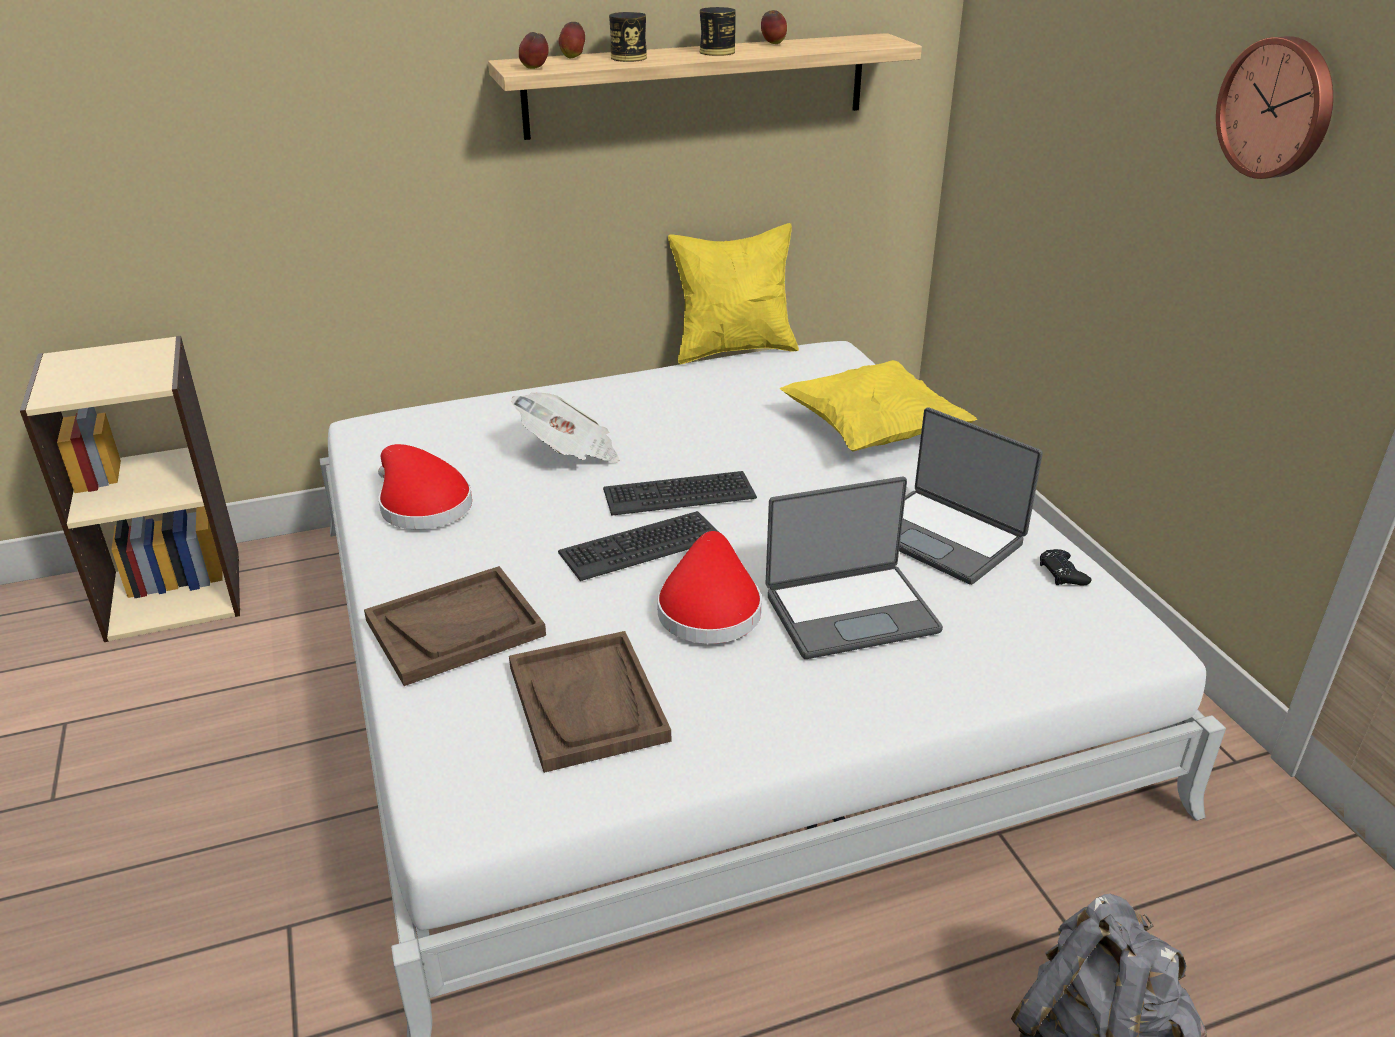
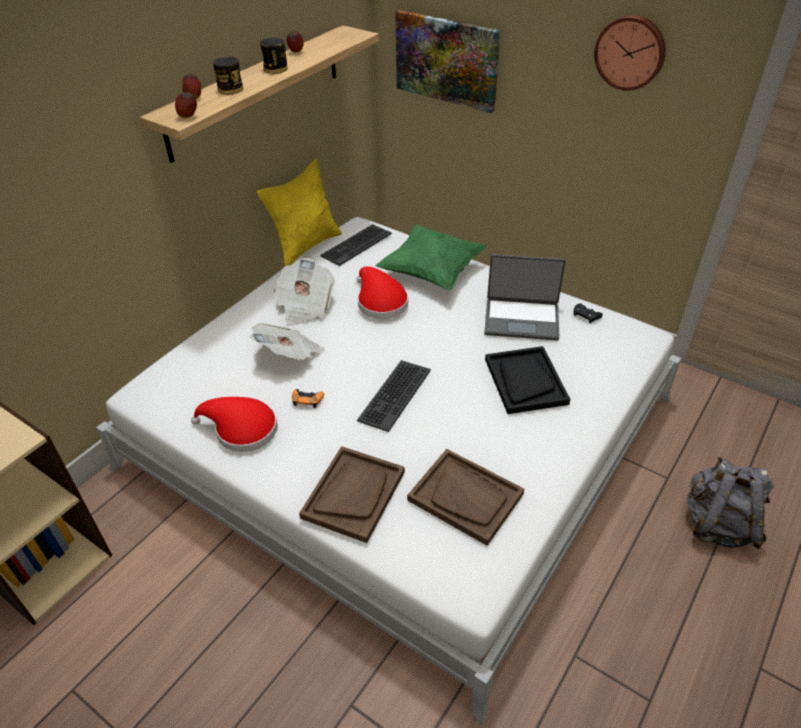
camera: 35 degrees left, 10 degrees up
keyboard [603,471,757,516] -> keyboard moved to [320,224,392,266]
red hat [657,531,762,644] -> red hat moved to [357,266,408,319]
laptop [766,476,943,659] -> black tray [485,346,570,414]
yellow pillow [780,360,977,452] -> green pillow [375,225,488,290]
none -> newspaper [274,258,335,325]
none -> orange game controller [292,389,324,408]
none -> picture [395,10,501,113]

